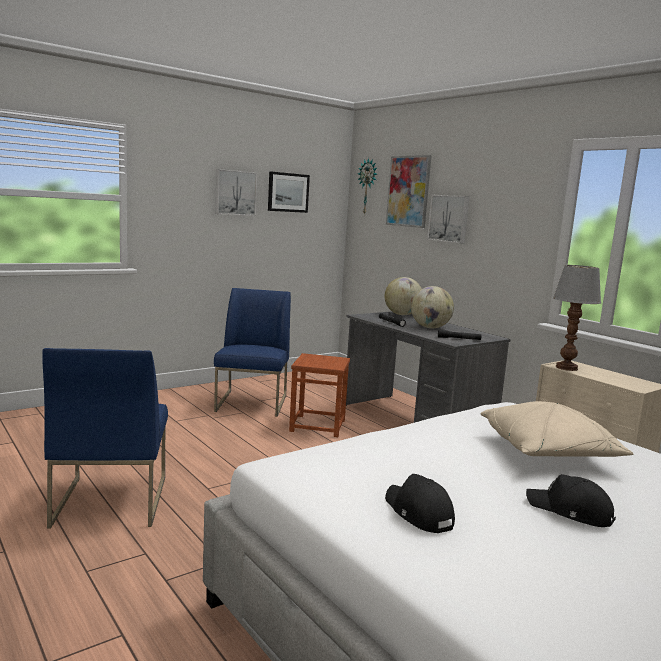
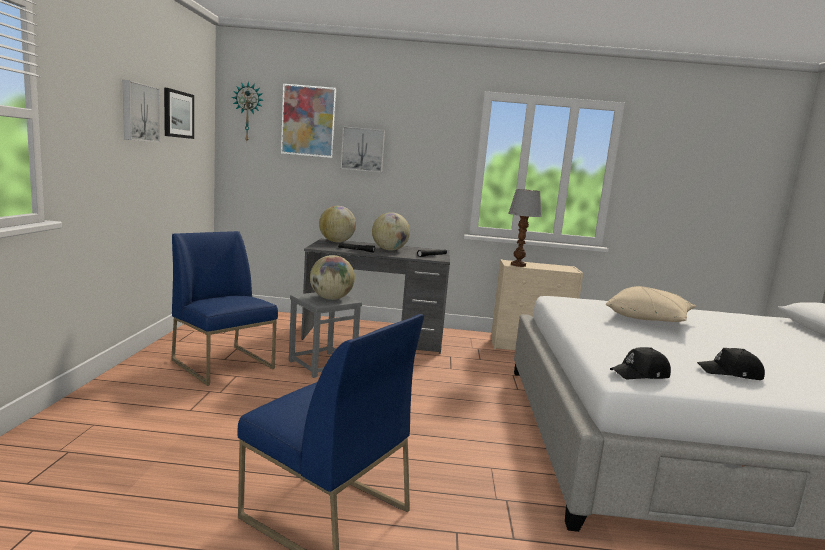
camera: 50 degrees left, 0 degrees up
brown stool [289,353,350,437] -> grey stool [289,292,362,378]
black cap [526,474,616,527] -> black cap moved to [610,347,671,380]
none -> globe [310,255,355,300]

